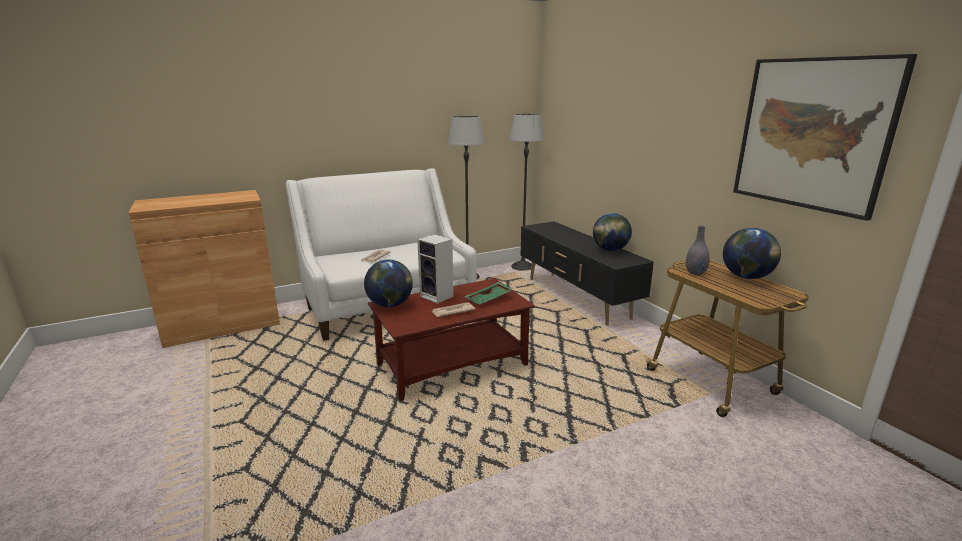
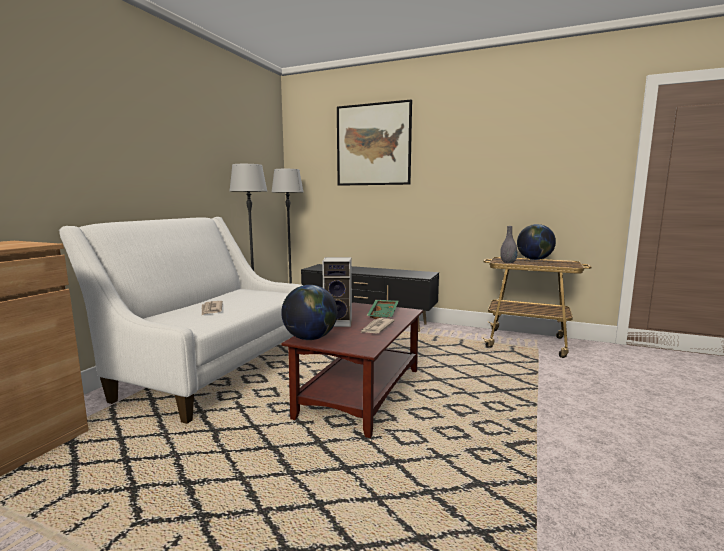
camera: 40 degrees left, 10 degrees down
globe [593,213,632,251] -> none
picture [733,54,917,221] -> picture moved to [337,100,412,186]

